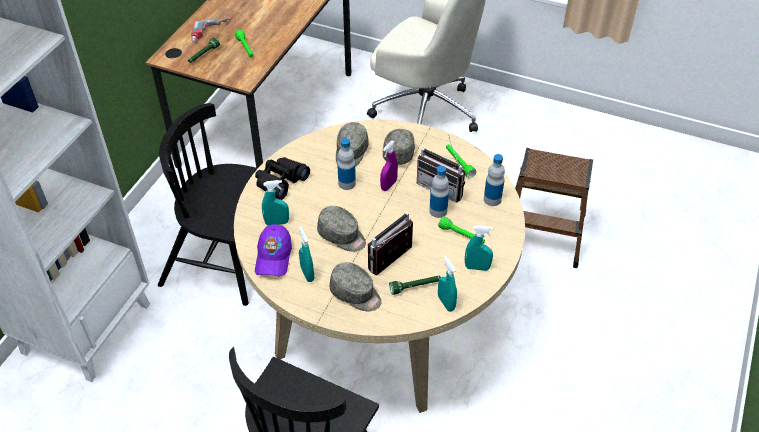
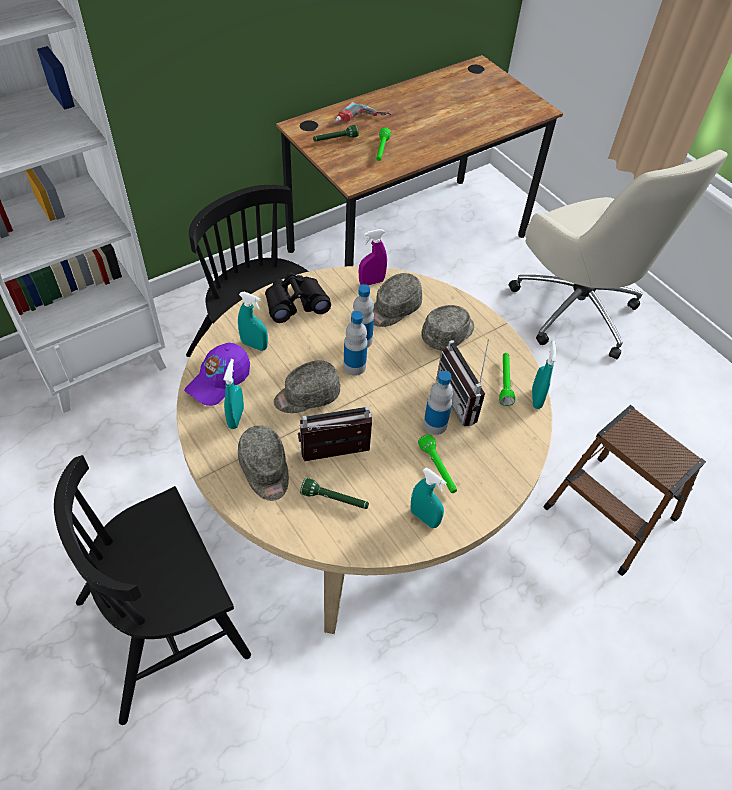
camera: 30 degrees right, 5 degrees up
grey cap [317,206,366,252] -> grey cap turned 90 degrees clockwise [274,360,340,413]
purple spray bottle [380,141,398,191] -> purple spray bottle moved to [359,229,387,286]
turquoise spray bottle [438,255,457,312] -> turquoise spray bottle moved to [532,340,556,409]
bottle [484,154,505,206] -> bottle moved to [343,311,368,376]

